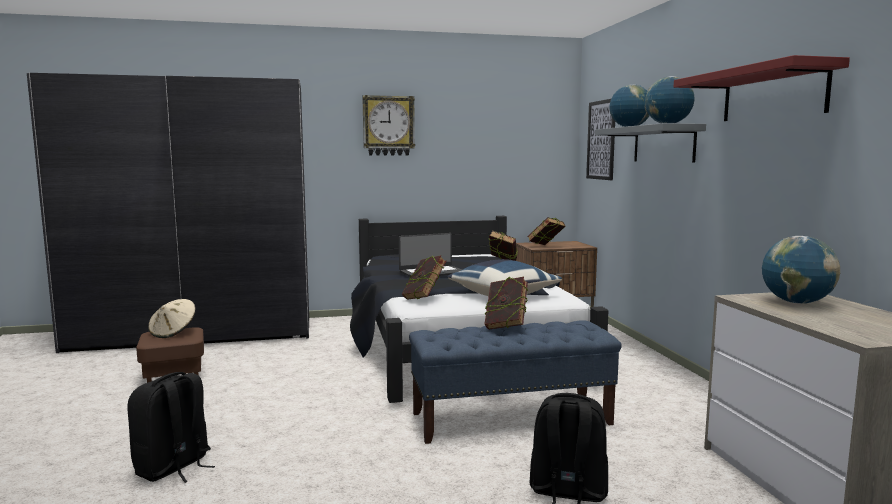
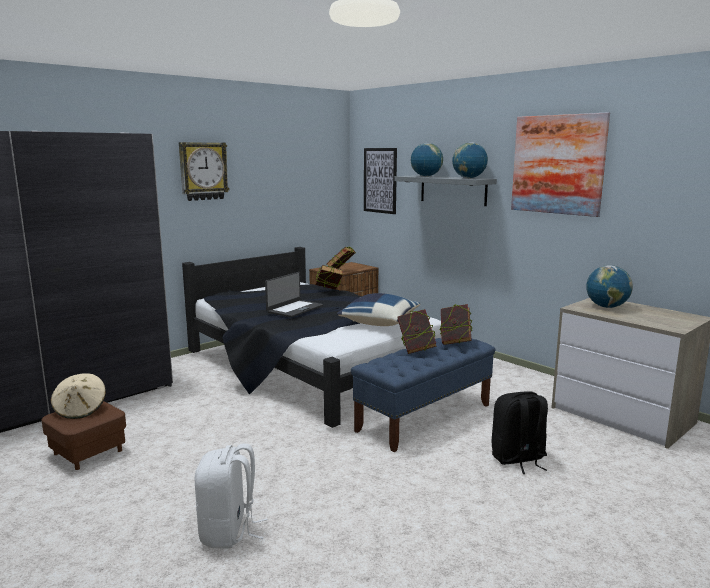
camera: 30 degrees left, 5 degrees up
black backpack [128,372,215,483] -> white backpack [194,443,268,549]
book [402,255,446,300] -> book moved to [440,304,473,345]
red shelf [674,55,850,121] -> picture [511,112,610,217]

